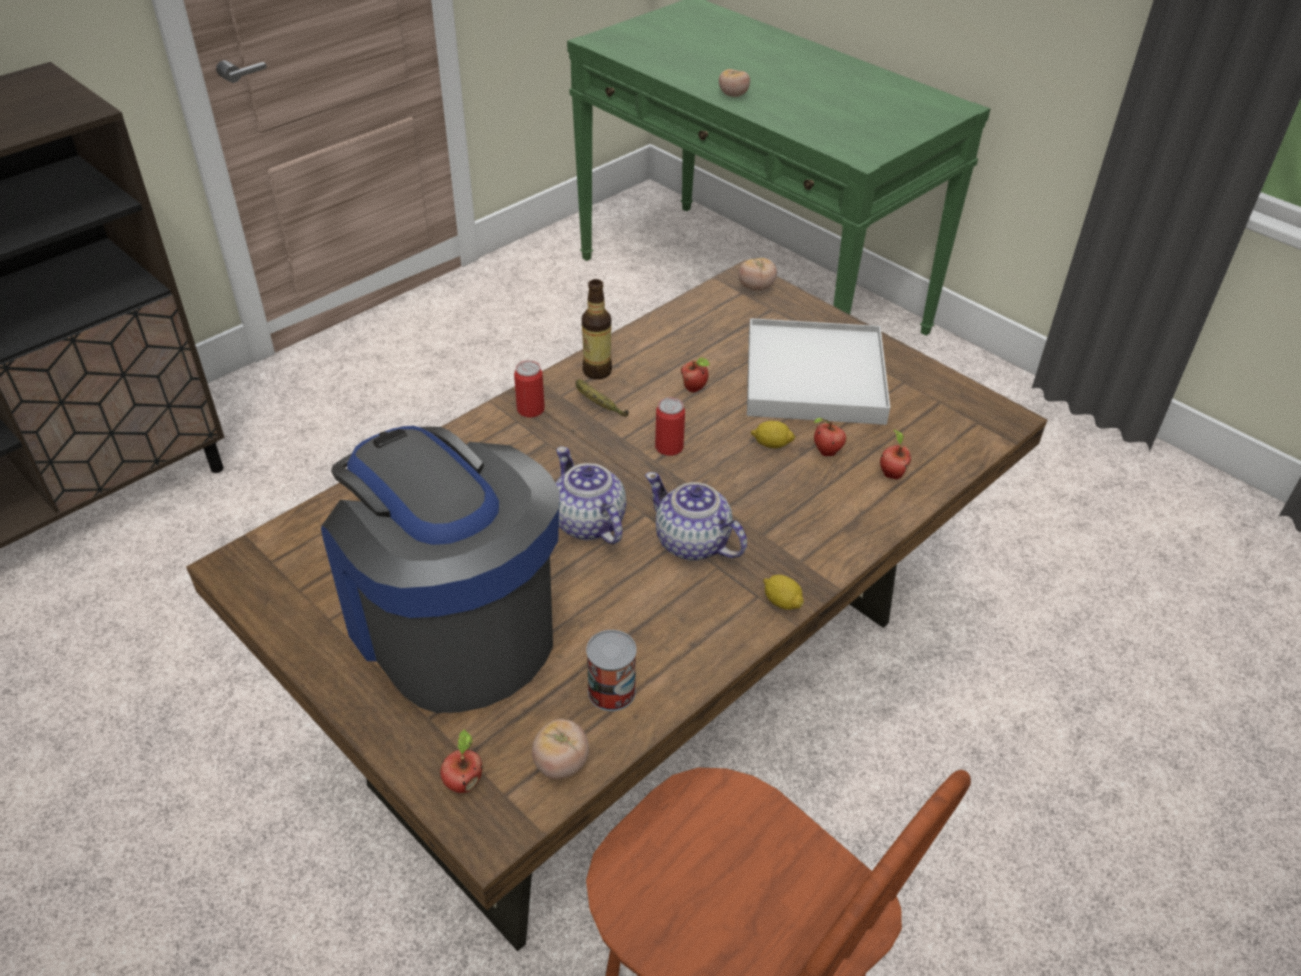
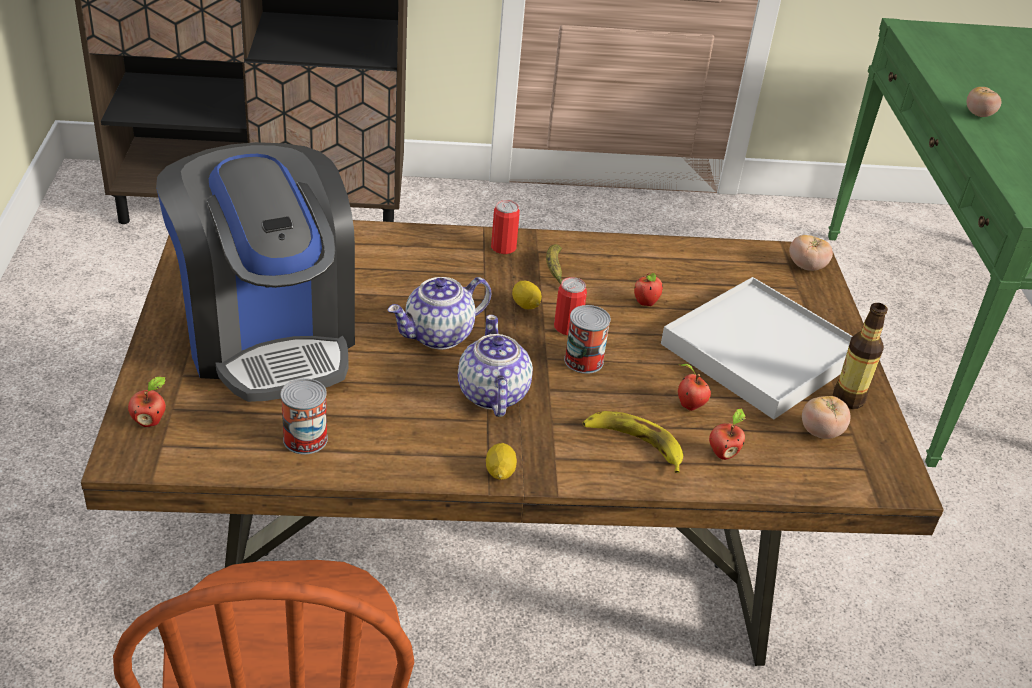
camera: 40 degrees right, 5 degrees down
coffee machine [321,426,560,713] -> coffee machine turned 150 degrees clockwise [156,142,355,402]
tomato [532,719,589,779] -> tomato moved to [802,396,850,439]
teapot [555,447,626,544] -> teapot turned 135 degrees counterclockwise [387,277,491,349]
bottle [582,279,612,379] -> bottle moved to [833,303,888,409]
lemon [751,421,796,448] -> lemon moved to [512,281,542,309]
none -> can [564,305,611,374]
none -> banana [582,411,683,473]

